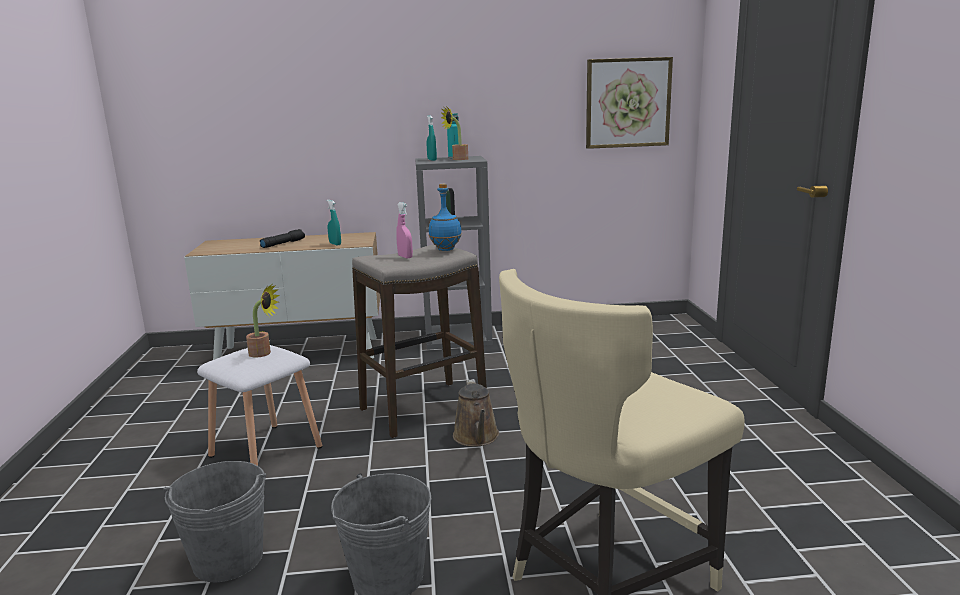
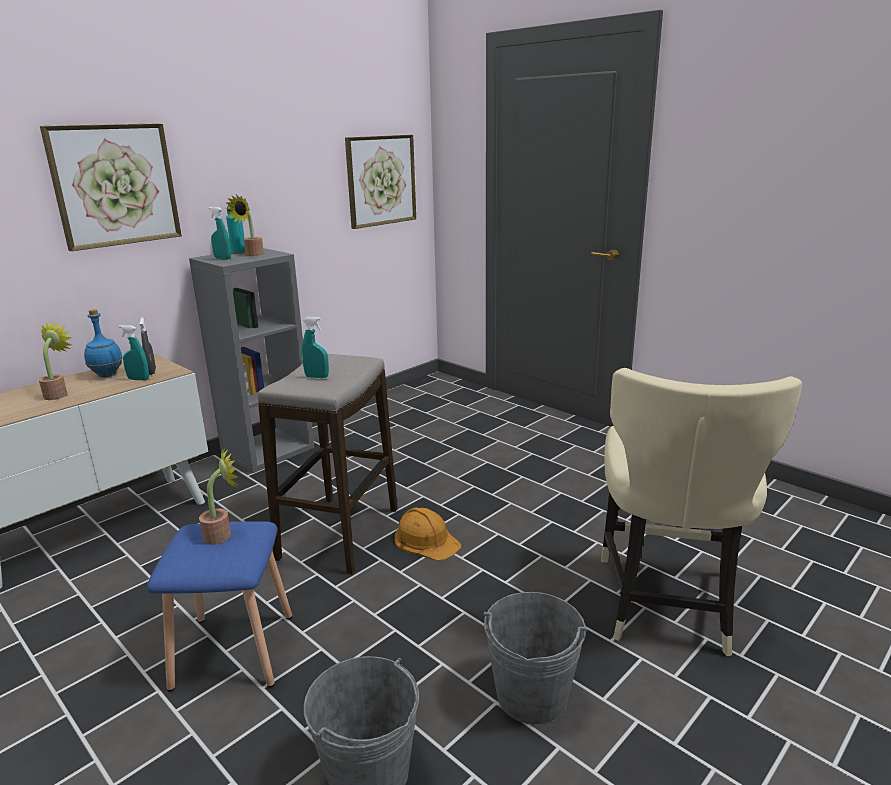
camera: 40 degrees left, 5 degrees up
white stool [197,345,322,466] -> blue stool [147,521,292,692]
black flashlight [260,229,305,248] -> potted plant [39,321,72,400]
pink spray bottle [396,202,413,258] -> turquoise spray bottle [302,317,329,378]
blue bottle [429,184,462,251] -> blue bottle moved to [84,309,123,377]
brown watering can [453,379,499,447] -> orange hard hat [395,507,462,561]
none -> picture [40,123,182,251]
none -> grey spray bottle [140,317,156,375]

